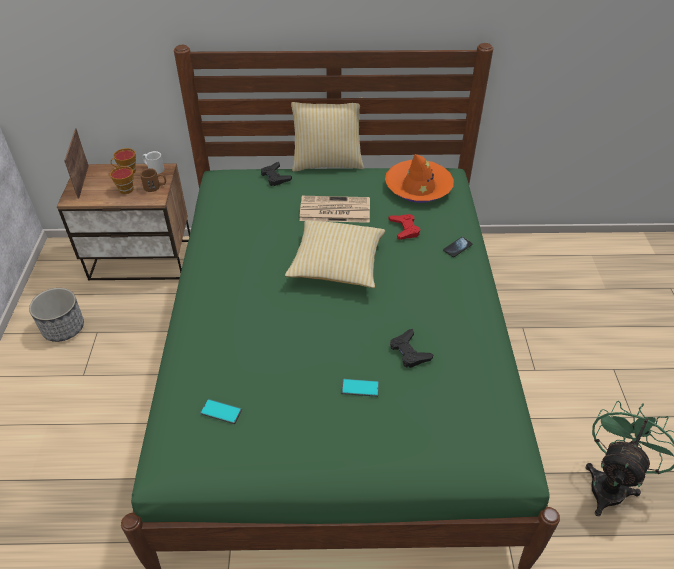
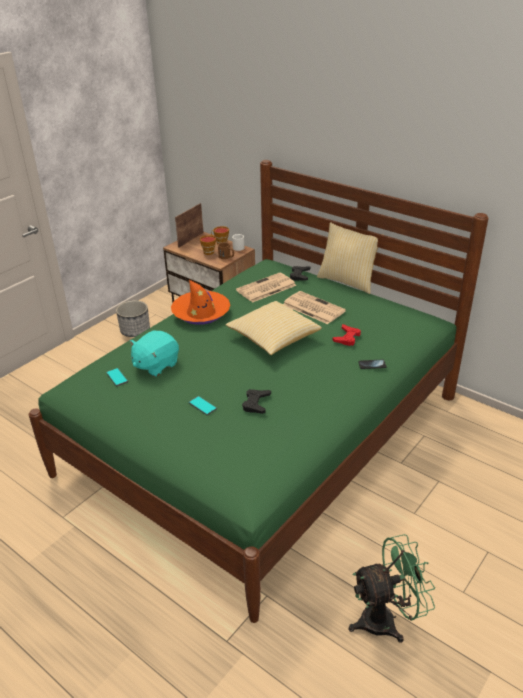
camera: 40 degrees right, 10 degrees down
orange hat [385,154,454,203] -> orange hat moved to [171,280,230,325]
none -> turquoise plush toy [129,331,179,377]
none -> newspaper [236,273,296,303]

